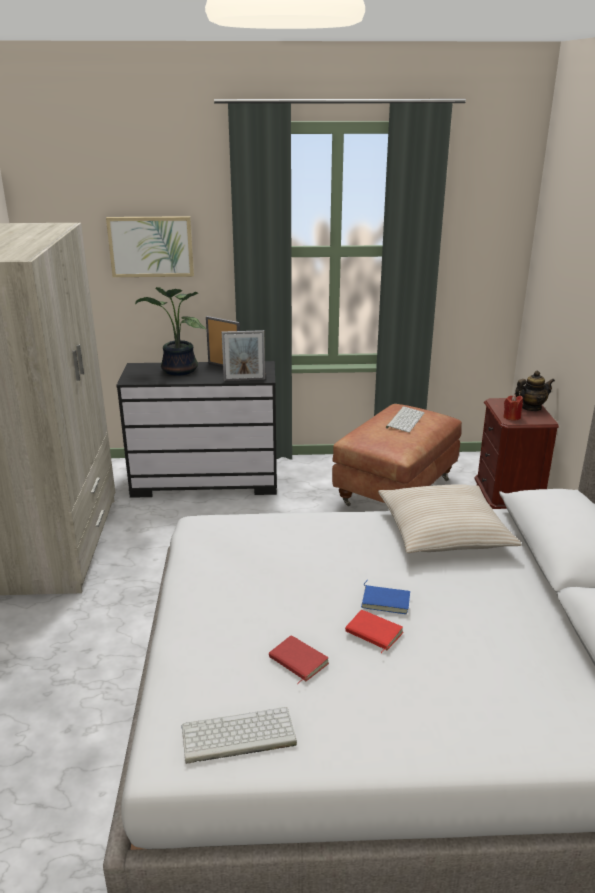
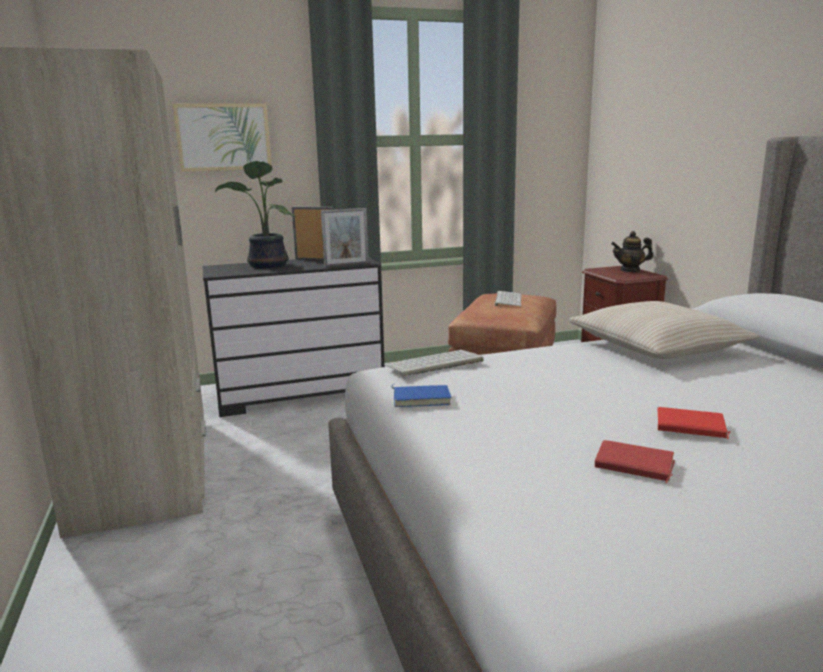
camera: 15 degrees left, 10 degrees down
keyboard [181,707,297,764] -> keyboard moved to [384,350,484,377]
blue book [361,580,410,614] -> blue book moved to [391,384,452,407]
red candle [503,395,523,420] -> none
teapot [514,371,555,411] -> teapot turned 150 degrees counterclockwise [611,231,653,272]

